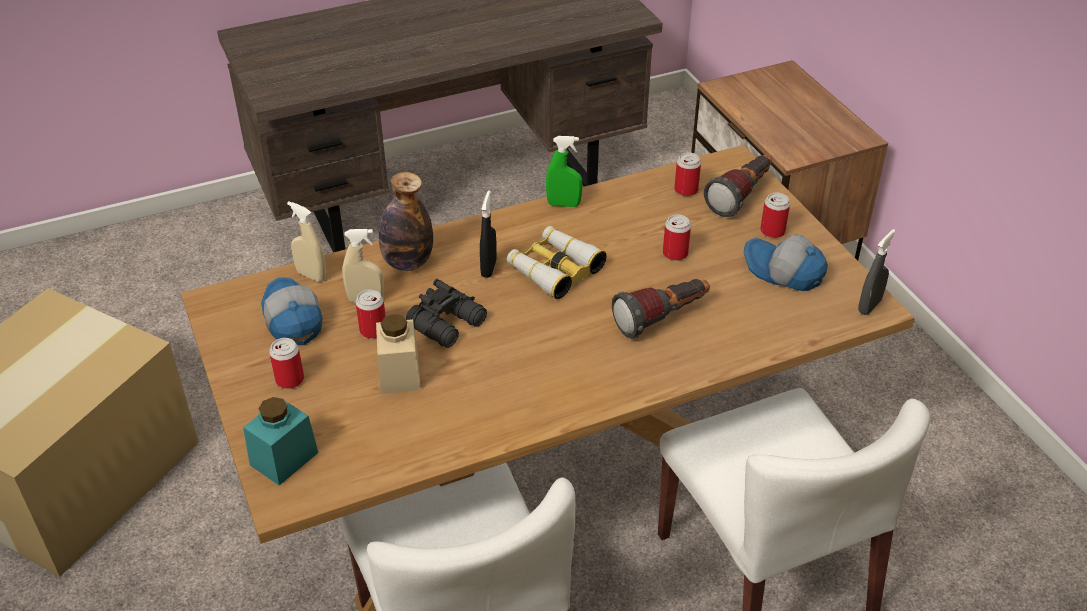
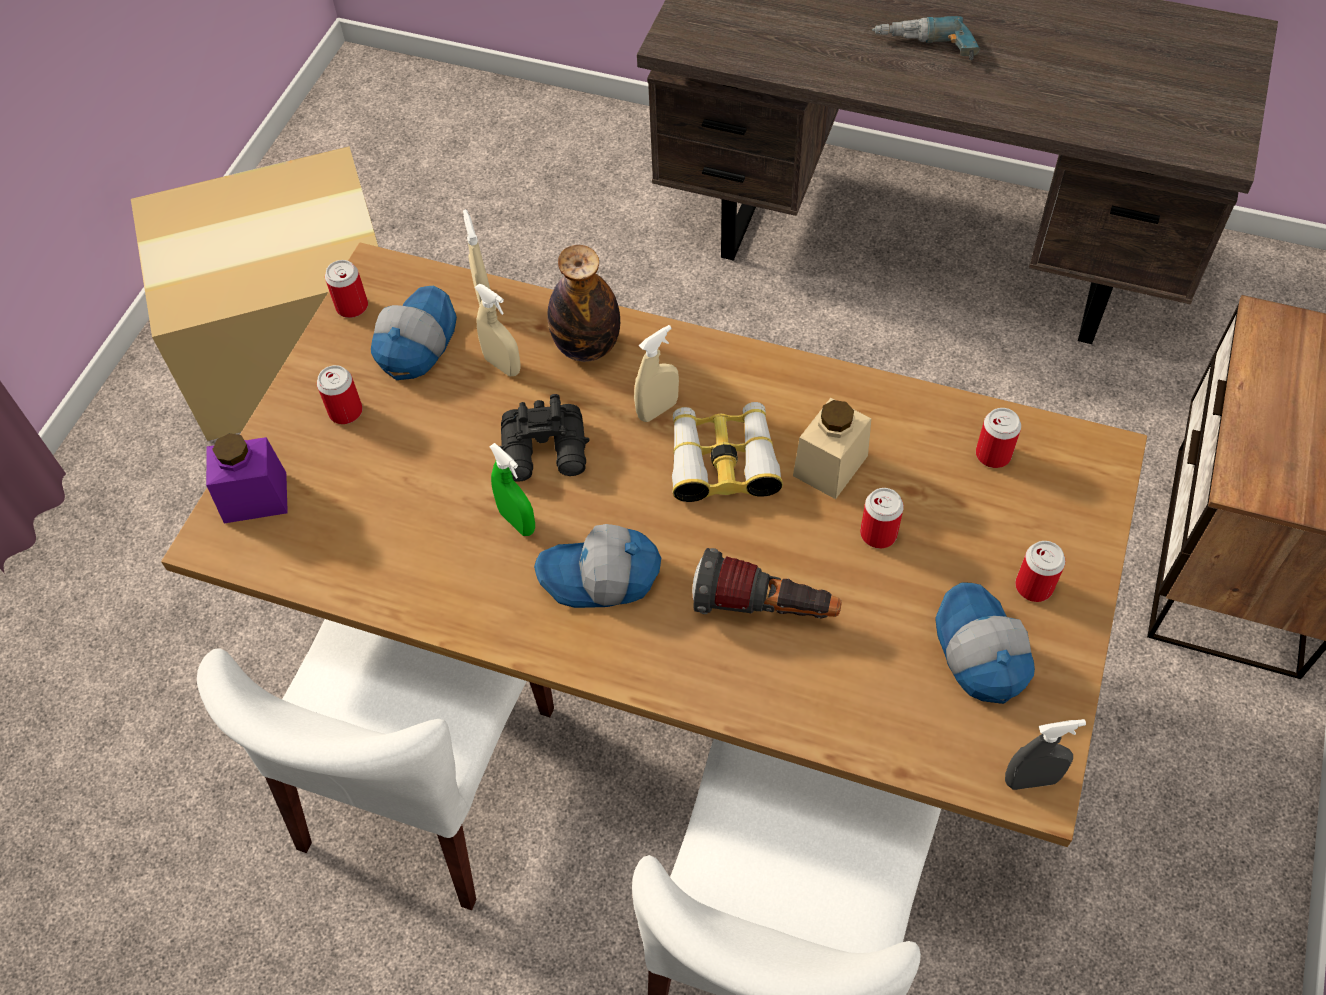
camera: 45 degrees right, 15 degrees up
turquoise jar [243,397,319,486] -> purple jar [206,433,288,523]
can [356,289,386,339] -> can moved to [325,260,368,318]
beige jar [376,314,421,394] -> beige jar moved to [793,398,871,499]
black spray bottle [480,190,497,278] -> beige spray bottle [634,325,679,422]
green spray bottle [546,136,583,207] -> green spray bottle moved to [489,443,535,536]
flashlight [704,155,772,217] -> none
none -> cap [534,524,661,608]
none -> power drill [872,16,980,60]

